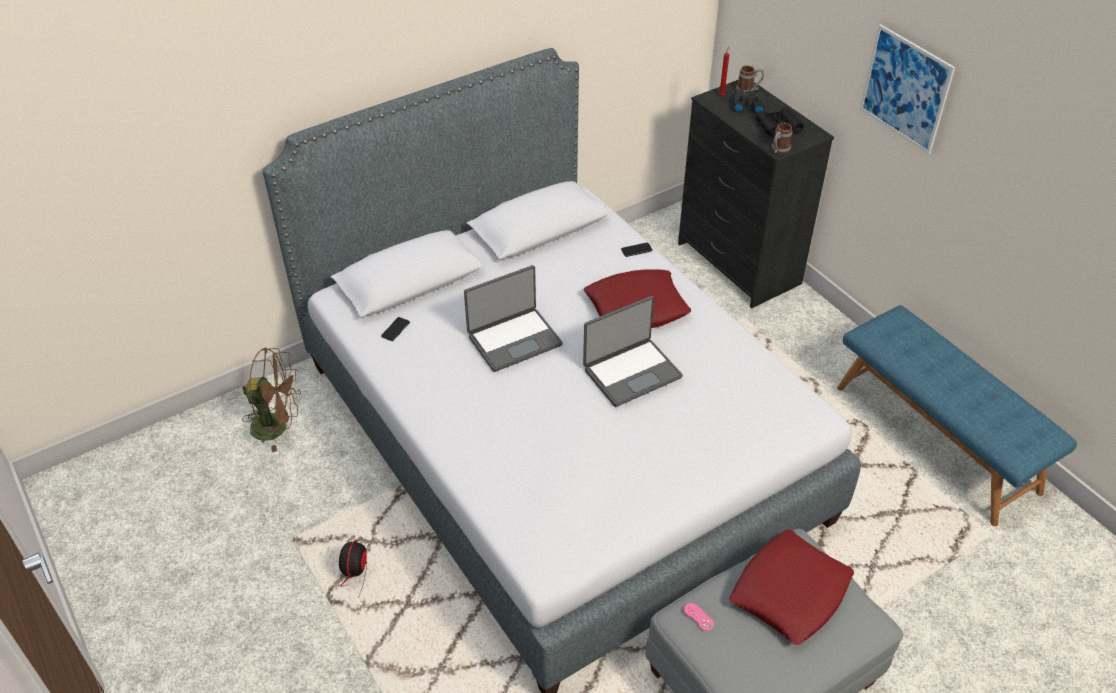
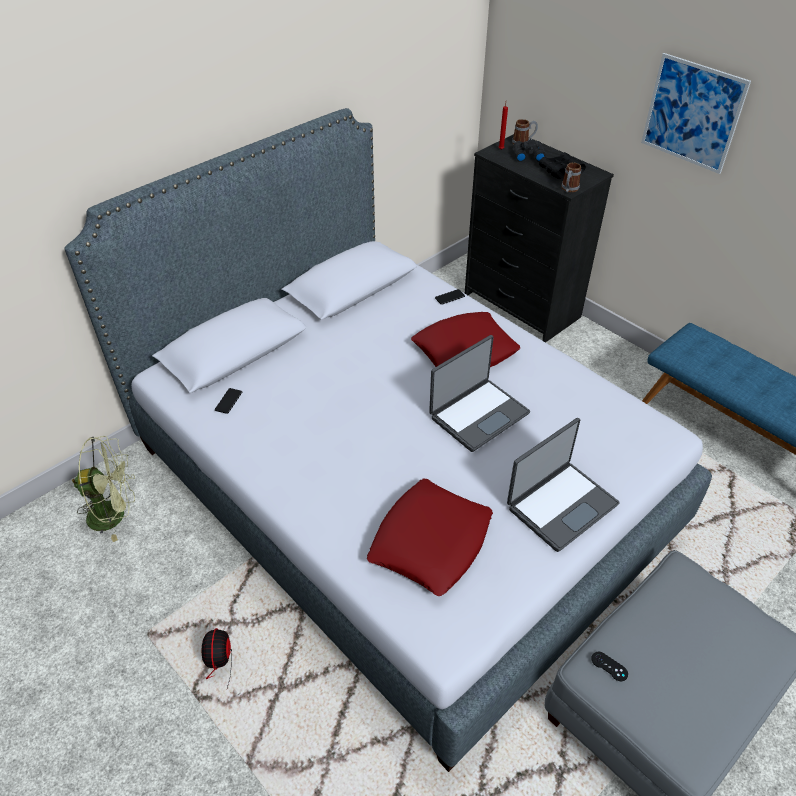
camera: 10 degrees left, 0 degrees up
brown fan [242,348,301,452] -> green fan [72,436,135,542]
laptop [464,265,563,372] -> laptop moved to [507,418,620,552]
pink game controller [684,603,714,631] -> black game controller [591,651,628,681]
red pillow [729,529,854,645] -> red pillow moved to [367,479,493,596]

